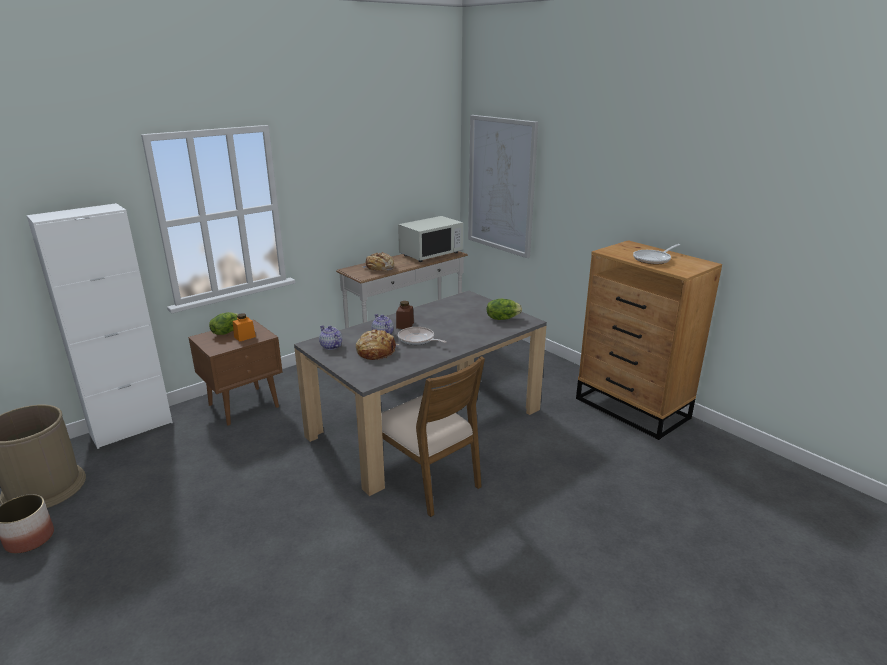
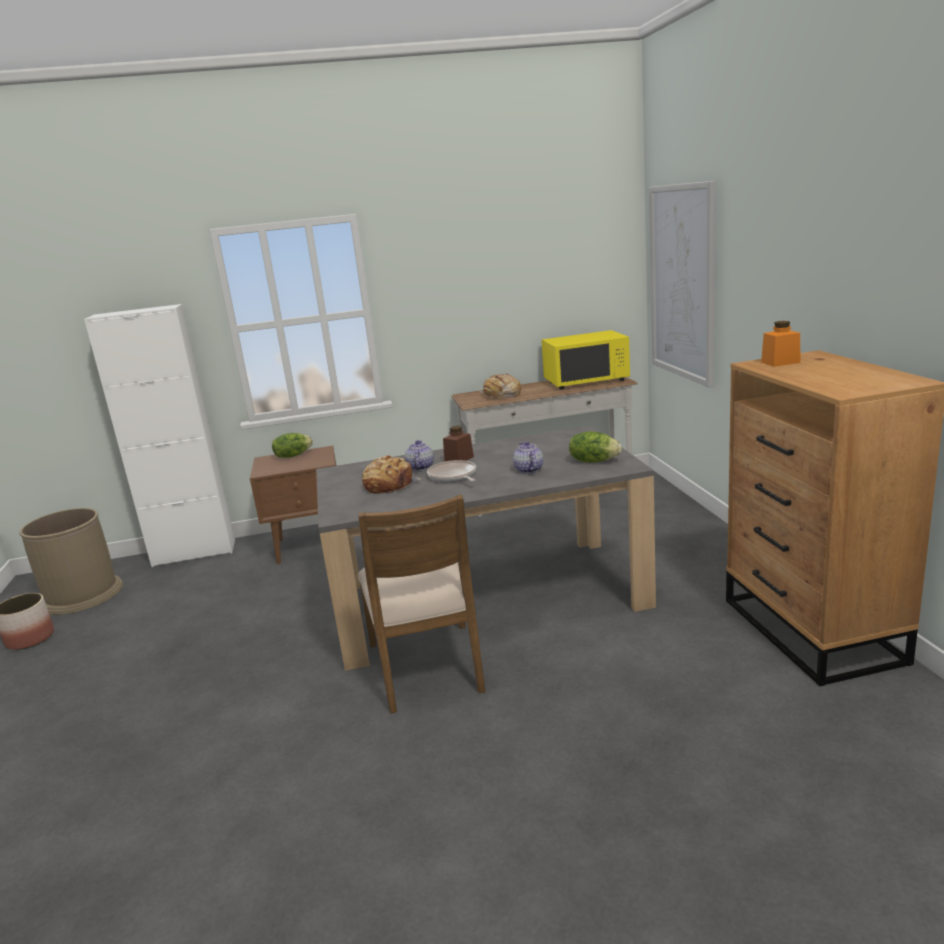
camera: 30 degrees right, 5 degrees down
orange jar [233,313,256,342] -> orange jar moved to [761,321,800,367]
teapot [319,325,342,350] -> teapot moved to [513,442,543,474]
white microwave [398,216,463,262] -> yellow microwave [541,330,630,390]
frying pan [633,244,680,264] -> none

